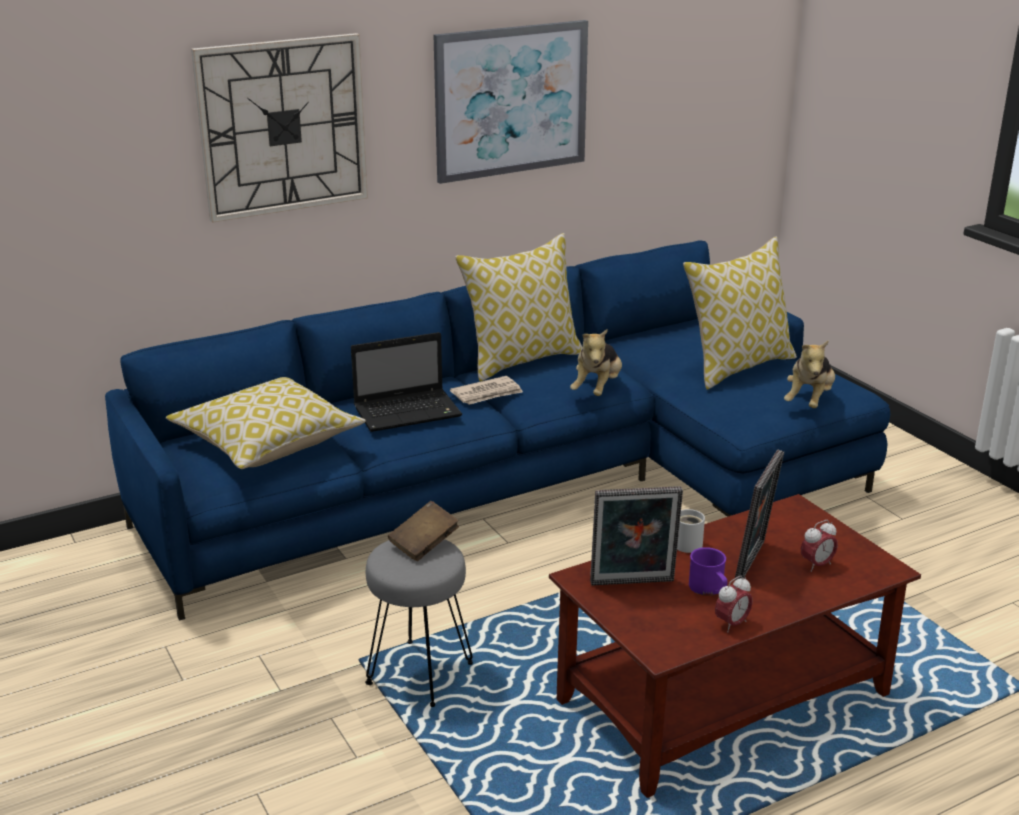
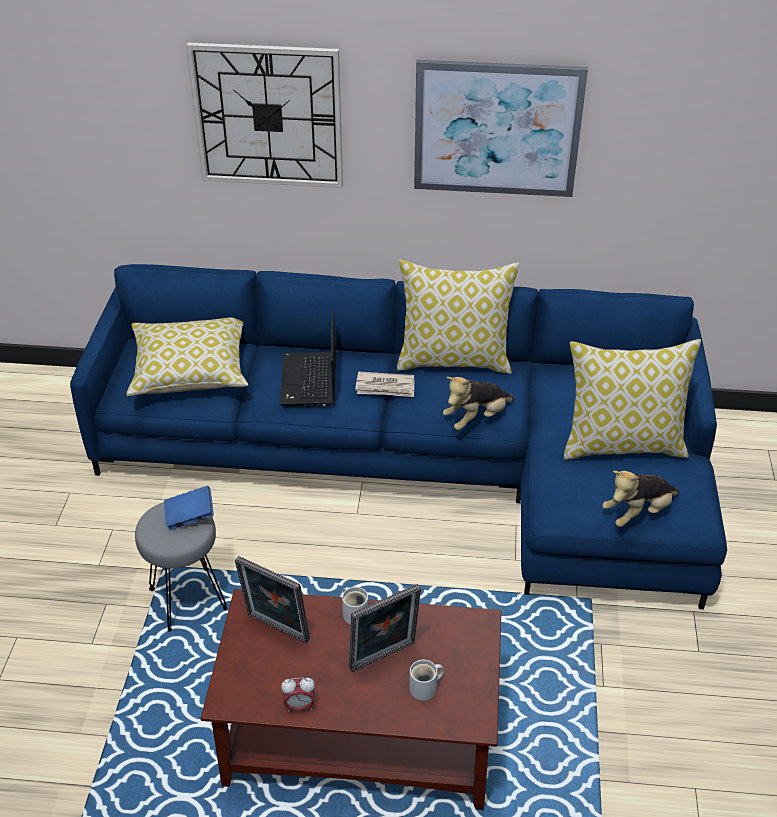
camera: 35 degrees right, 15 degrees up
laptop [351,332,462,432] -> laptop turned 75 degrees clockwise [280,310,336,407]
brown book [388,501,459,561] -> blue book [164,486,214,530]
purple mug [689,547,728,596] -> none
alarm clock [801,520,838,572] -> white mug [409,660,444,700]

